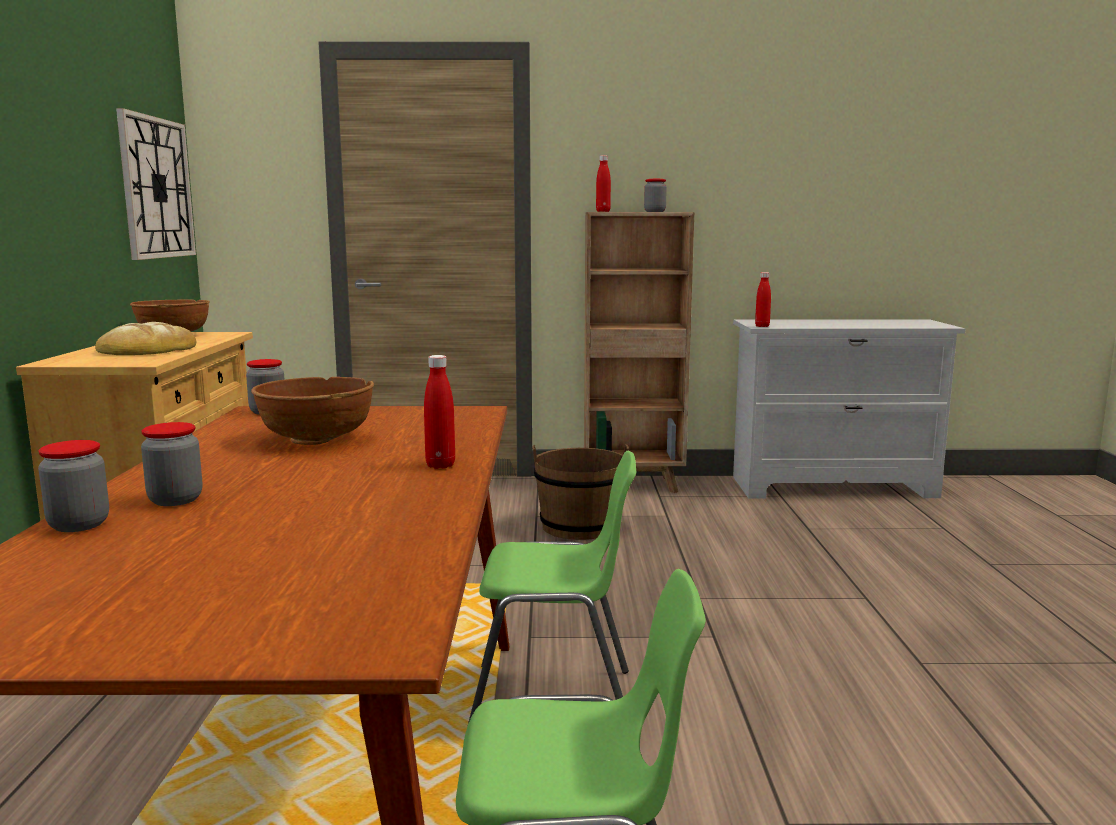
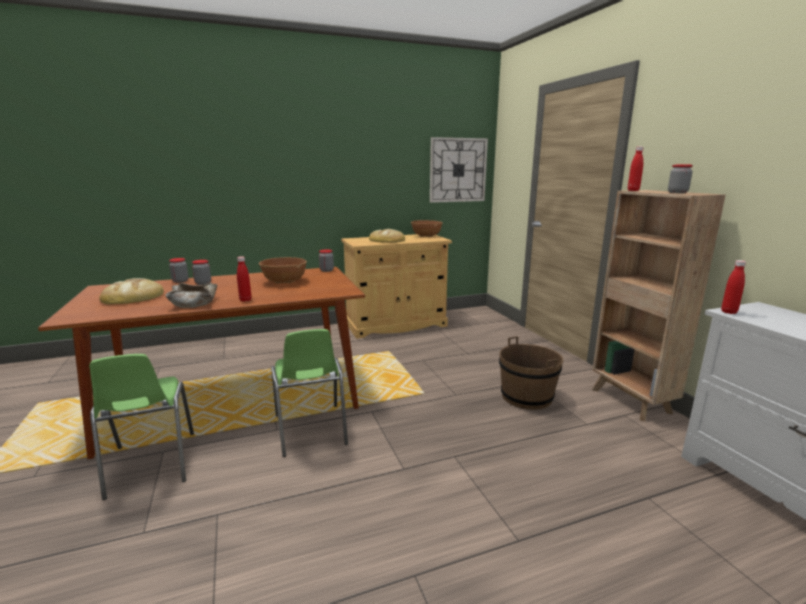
camera: 70 degrees right, 5 degrees up
none -> bread [99,278,164,304]
none -> beige bowl [165,283,217,308]

